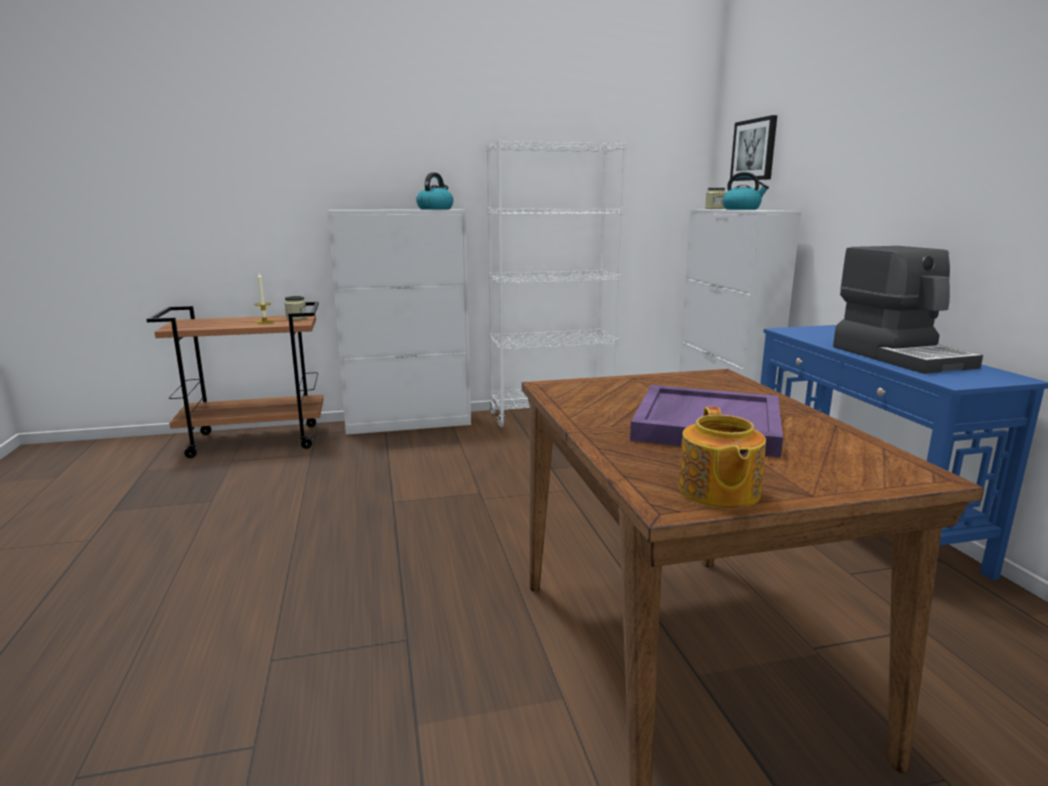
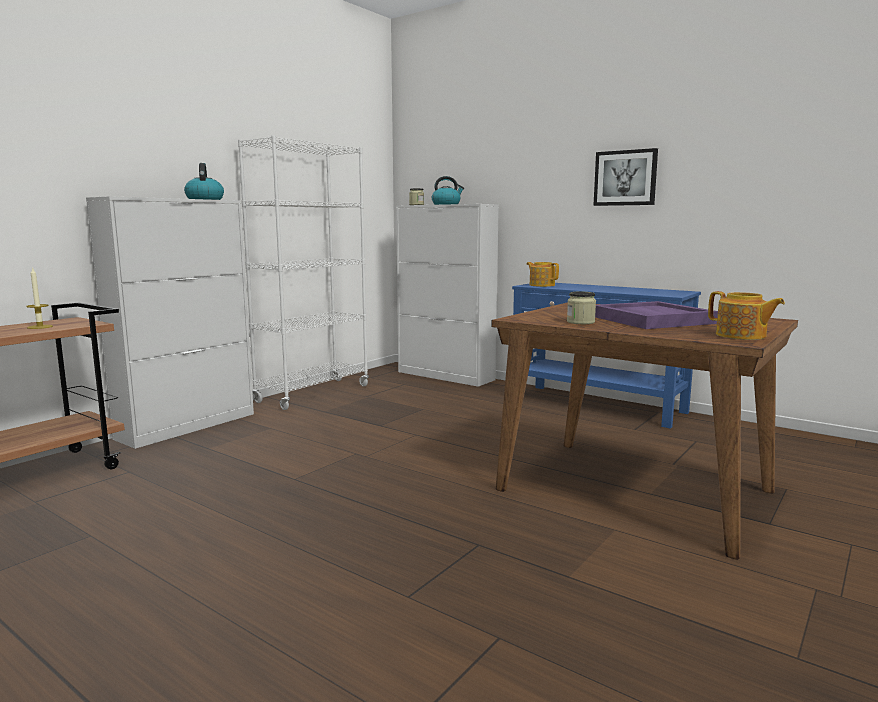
camera: 40 degrees left, 5 degrees down
jar [284,296,307,320] -> jar moved to [567,292,596,324]
picture [730,115,777,181] -> picture moved to [593,148,658,206]
coffee machine [833,246,983,374] -> none
none -> teapot [526,262,559,287]

